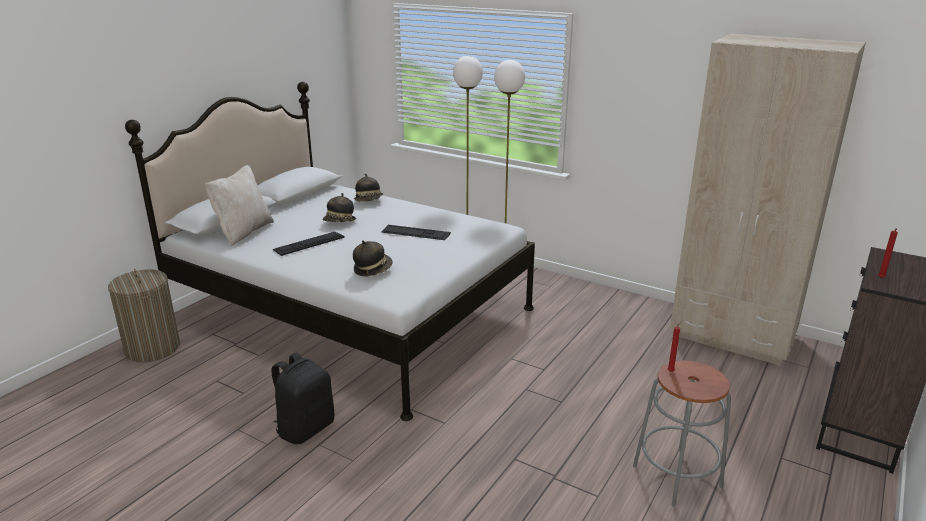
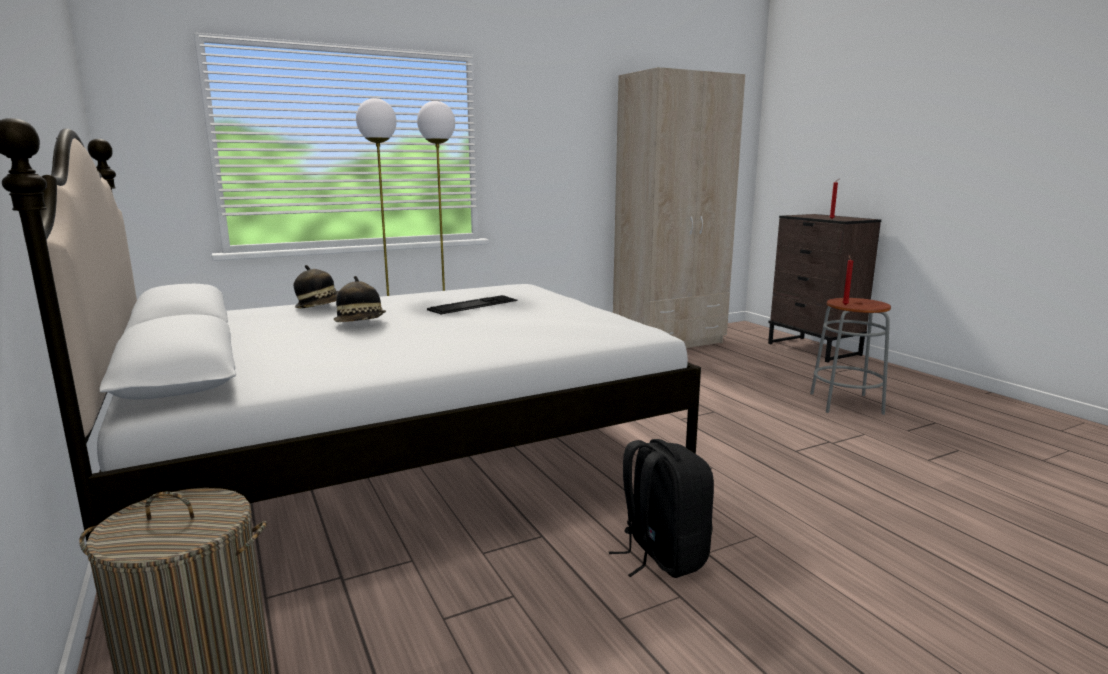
camera: 60 degrees left, 10 degrees down
beige pillow [205,165,274,246] -> none
keyboard [273,232,345,256] -> none
hat [353,240,393,277] -> none

